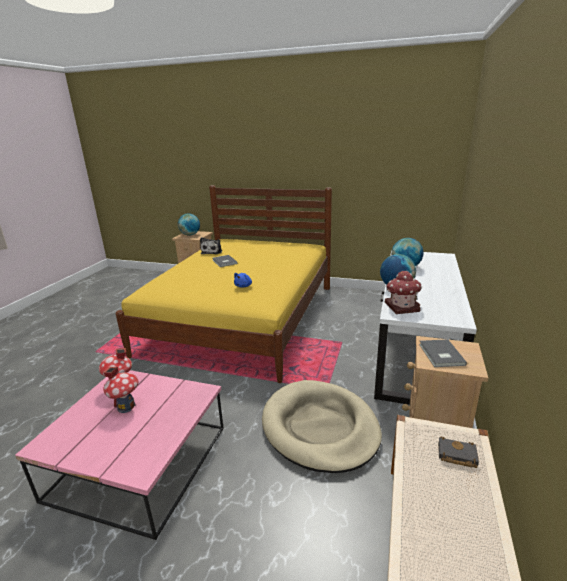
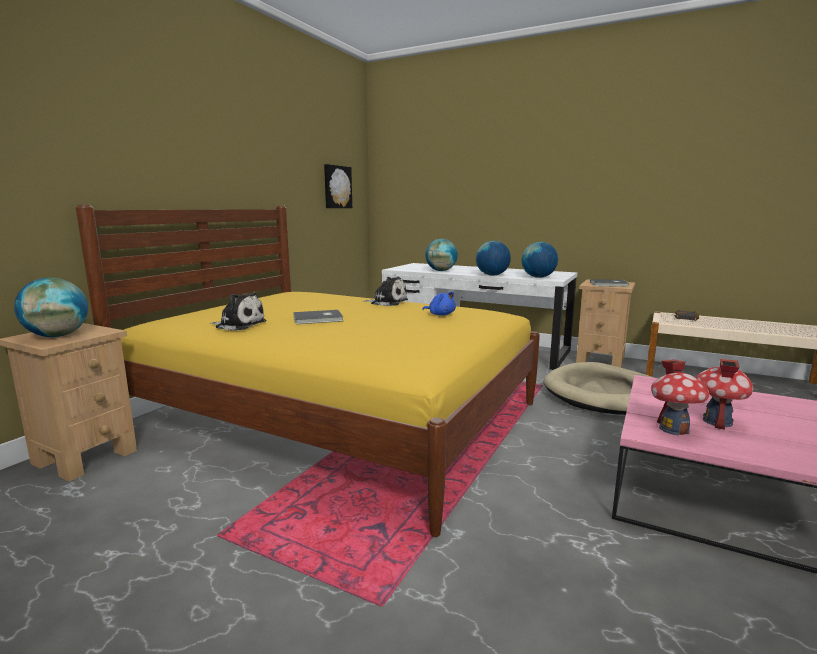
camera: 80 degrees left, 10 degrees down
toy house [385,271,422,314] -> globe [522,242,558,278]
none -> picture [324,164,352,208]
none -> plush toy [363,277,408,306]

